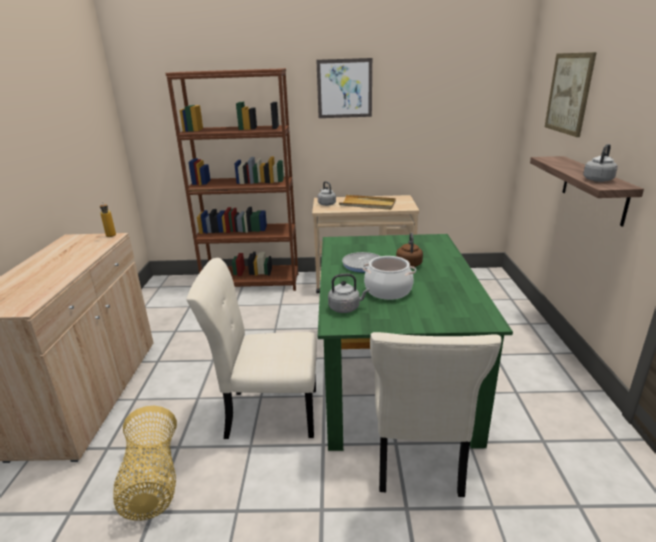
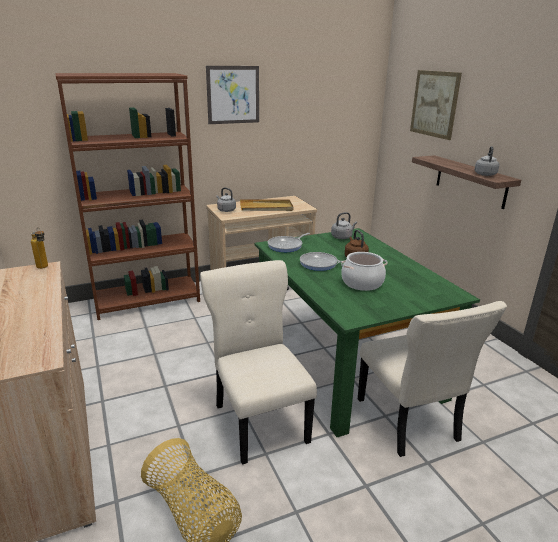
camera: 25 degrees left, 0 degrees up
beige chair [186,258,317,439] -> beige chair turned 90 degrees clockwise [200,260,317,465]
grey kettle [328,274,369,313] -> grey kettle moved to [331,212,357,239]
none -> frying pan [268,233,310,252]

